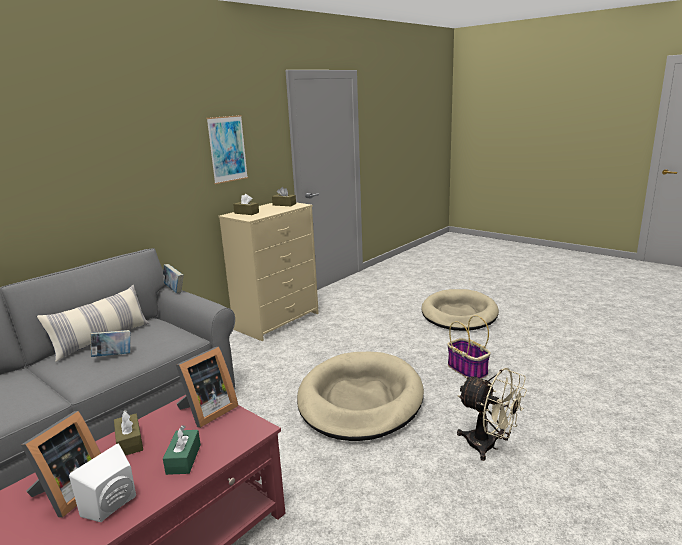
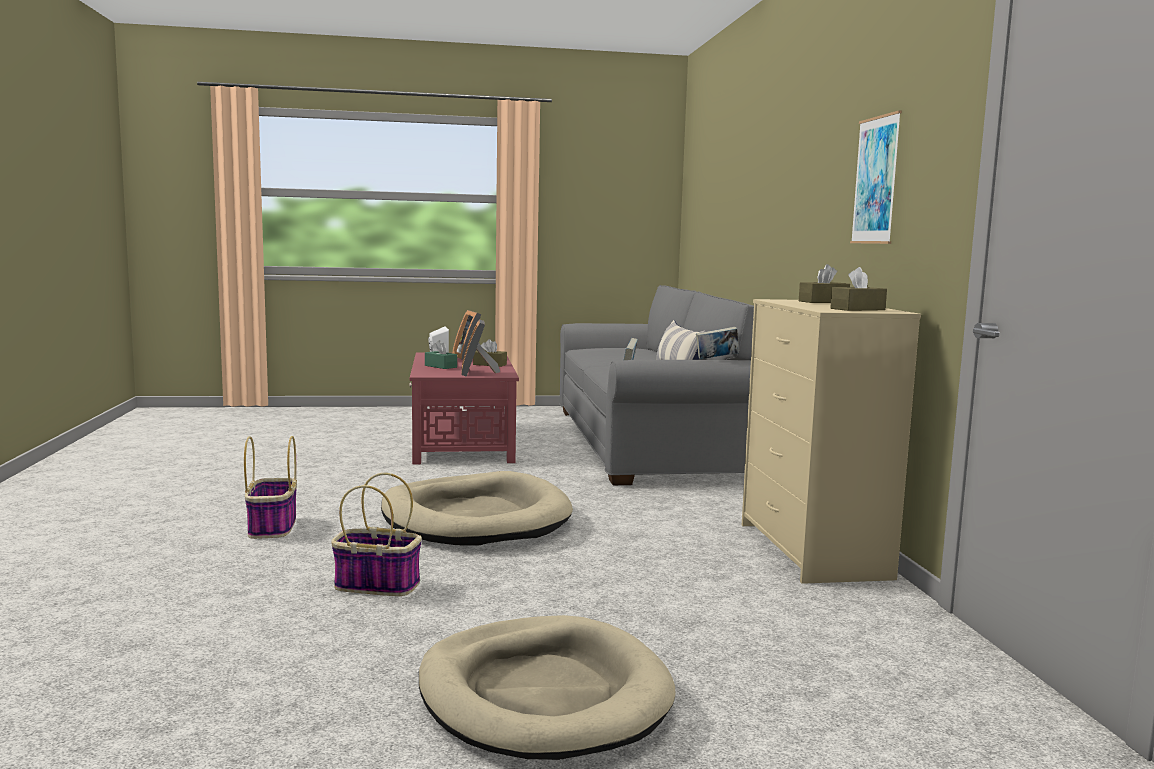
camera: 130 degrees right, 10 degrees down
beige fan [457,368,527,461] -> basket [244,436,297,539]

